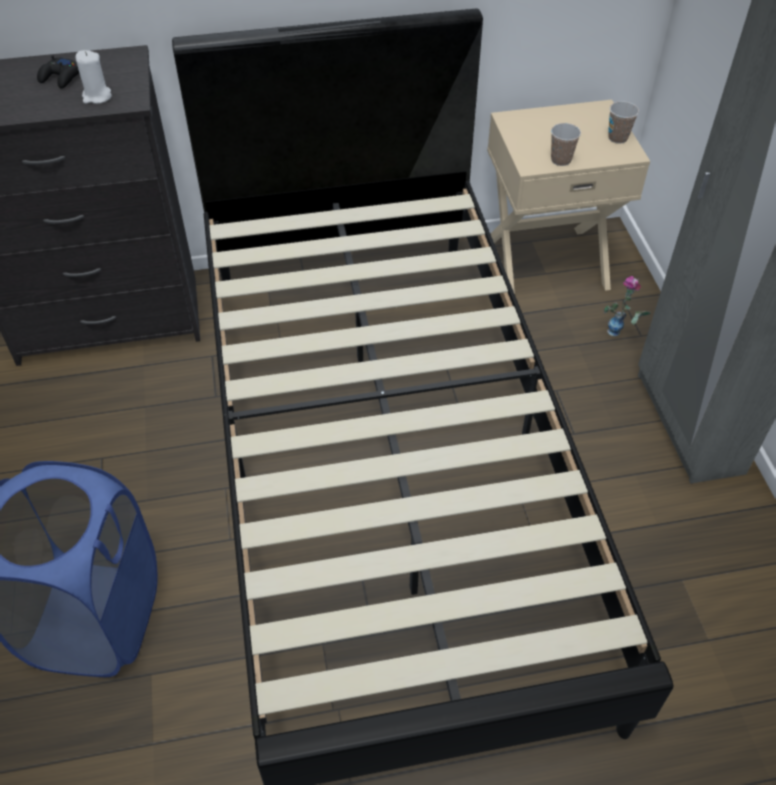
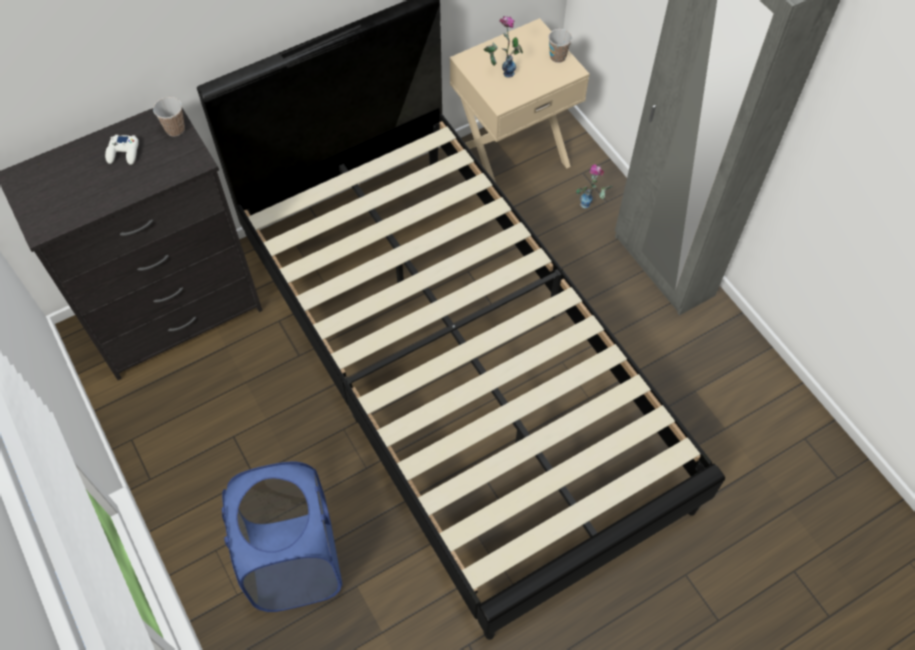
camera: 20 degrees left, 10 degrees up
black game controller [37,55,79,89] -> white game controller [105,135,139,165]
white candle [76,50,112,104] -> none
cup [551,123,581,166] -> cup moved to [153,97,185,137]
none -> vase [483,16,523,78]

